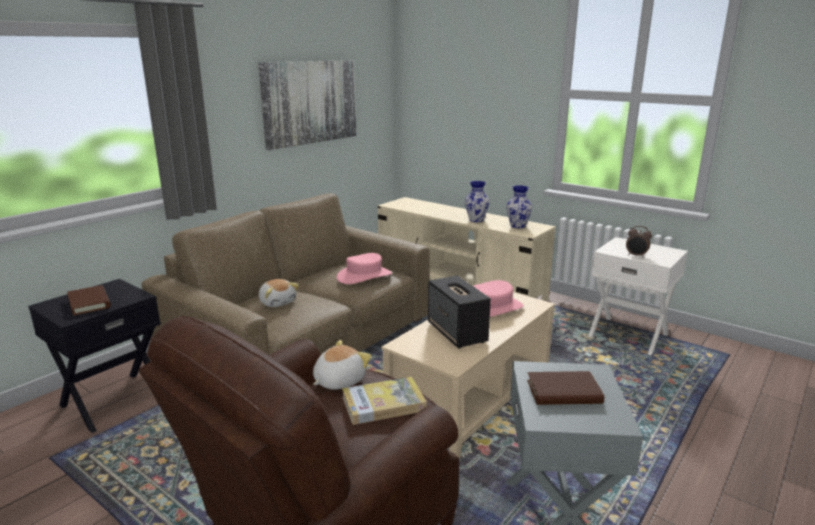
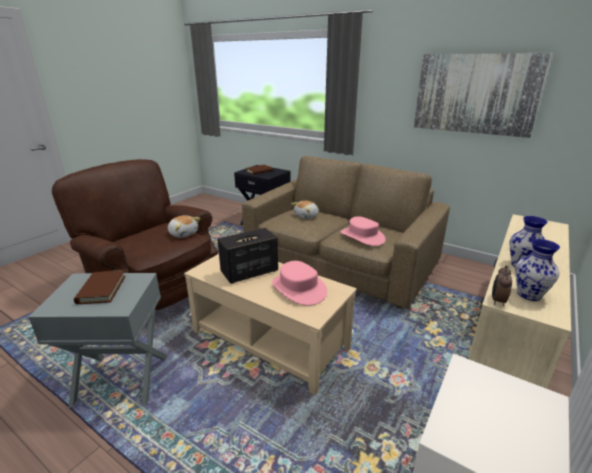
camera: 85 degrees right, 5 degrees up
book [342,377,427,425] -> none
alarm clock [626,226,652,258] -> alarm clock moved to [492,265,512,306]

